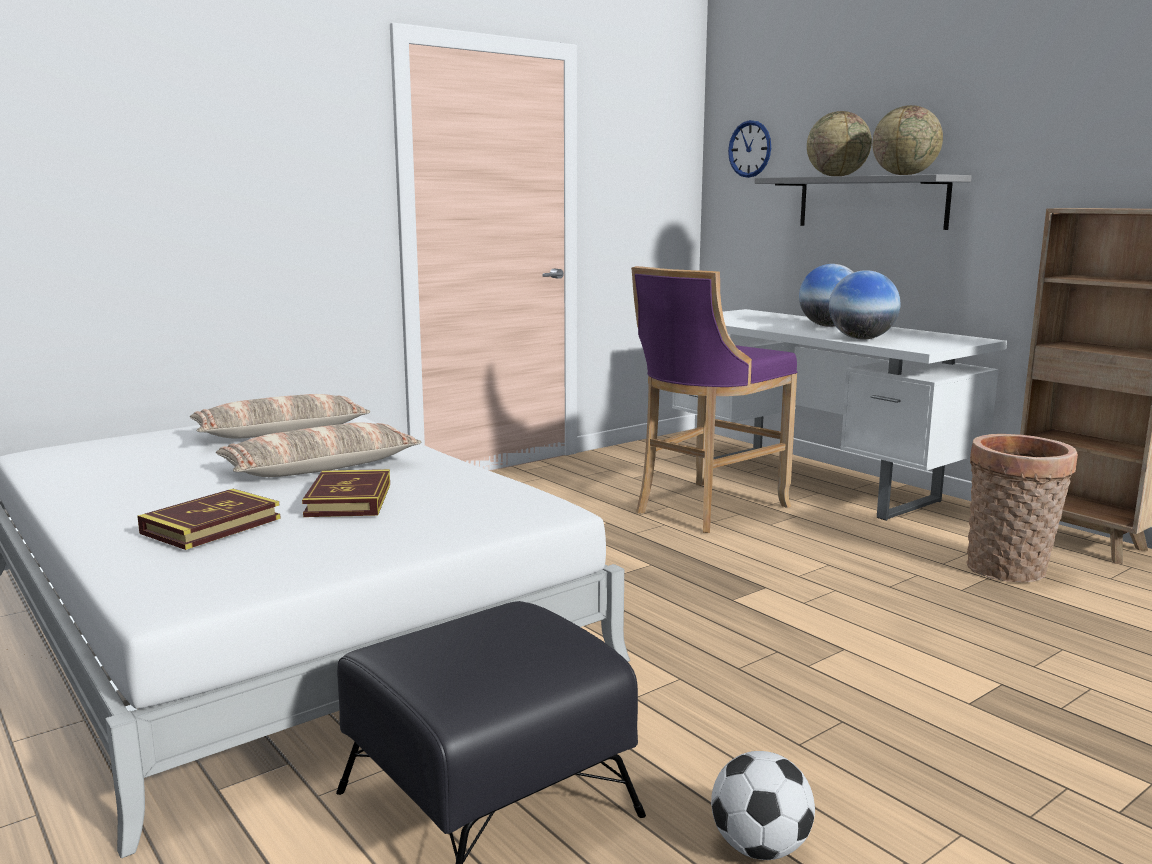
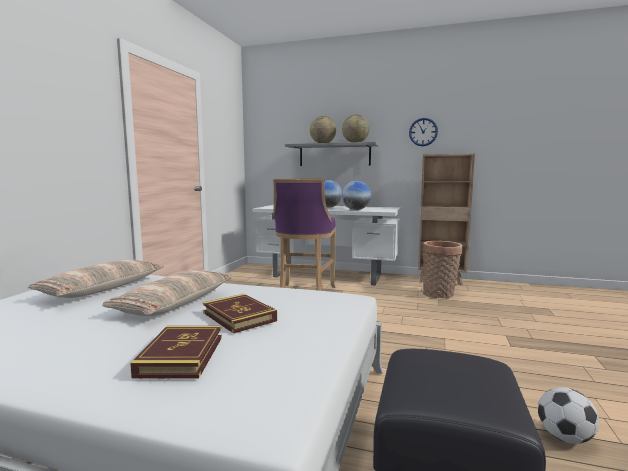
camera: 35 degrees left, 5 degrees down
wall clock [728,120,771,178] -> wall clock moved to [409,118,438,146]

